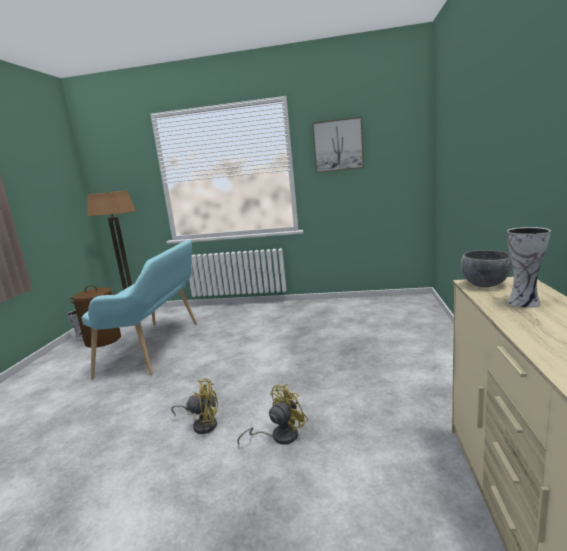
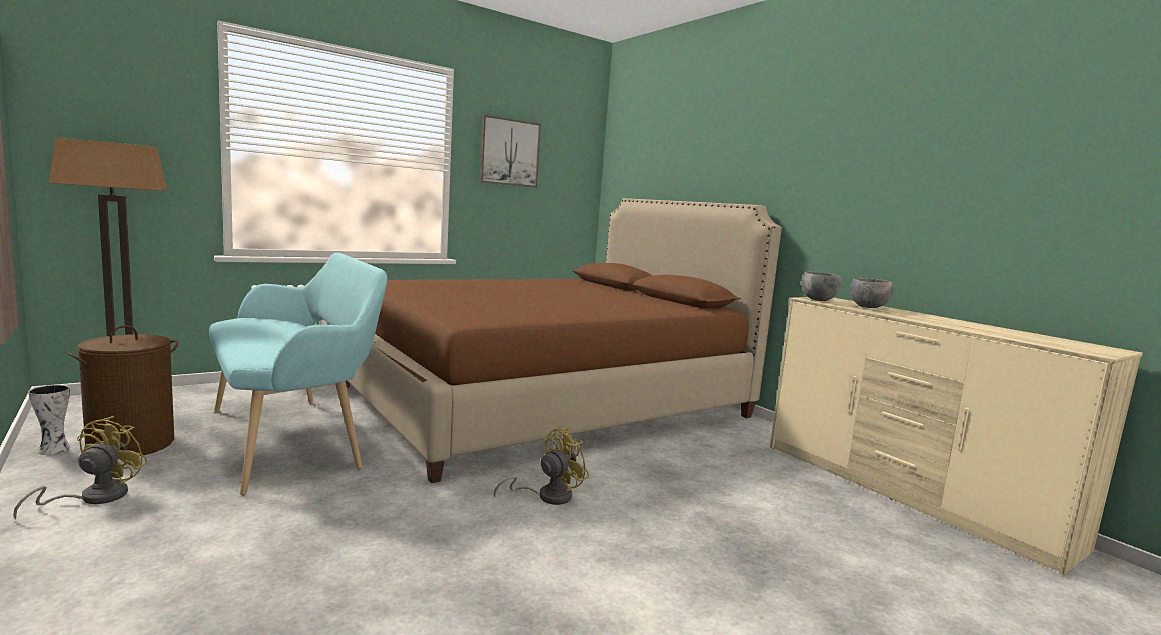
camera: 45 degrees left, 5 degrees down
yellow fan [237,384,308,444] -> yellow fan moved to [13,416,148,519]
vase [507,227,551,308] -> grey bowl [850,278,894,308]
none -> brown bed [346,198,782,483]

